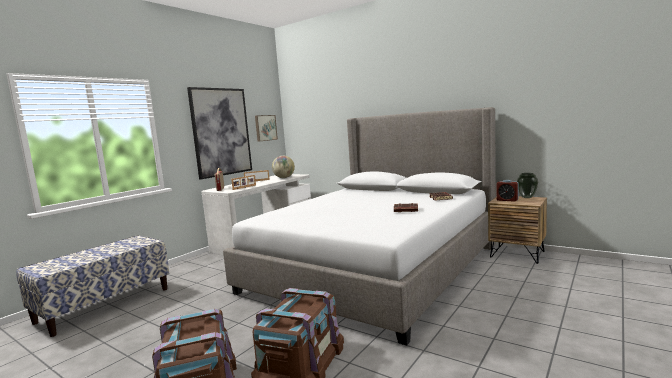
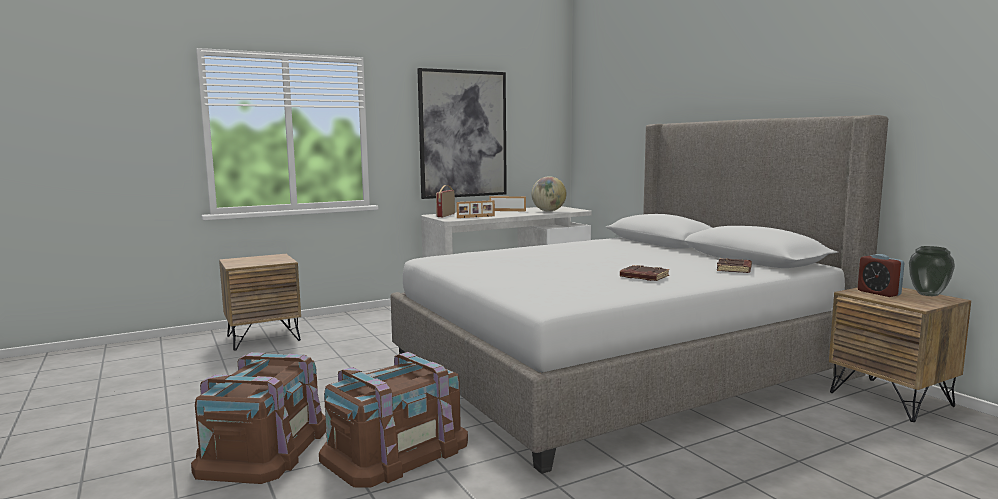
camera: 25 degrees right, 0 degrees up
bench [16,235,169,337] -> brown nightstand [219,254,301,351]
picture [255,115,278,142] -> none

